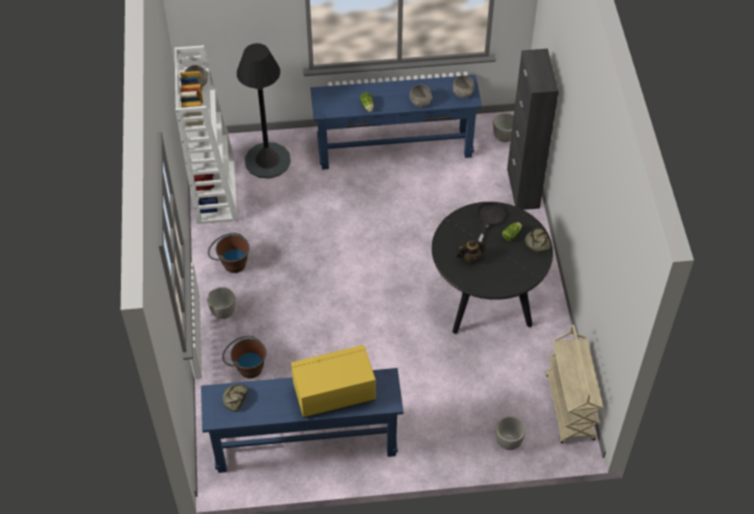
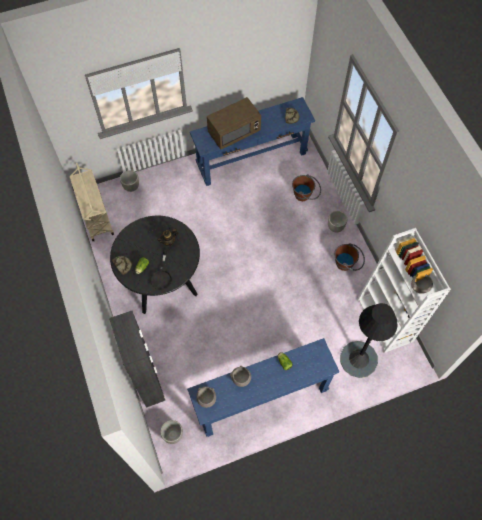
camera: 165 degrees right, 10 degrees up
yellow microwave [291,345,376,418] -> brown microwave [207,97,261,149]

